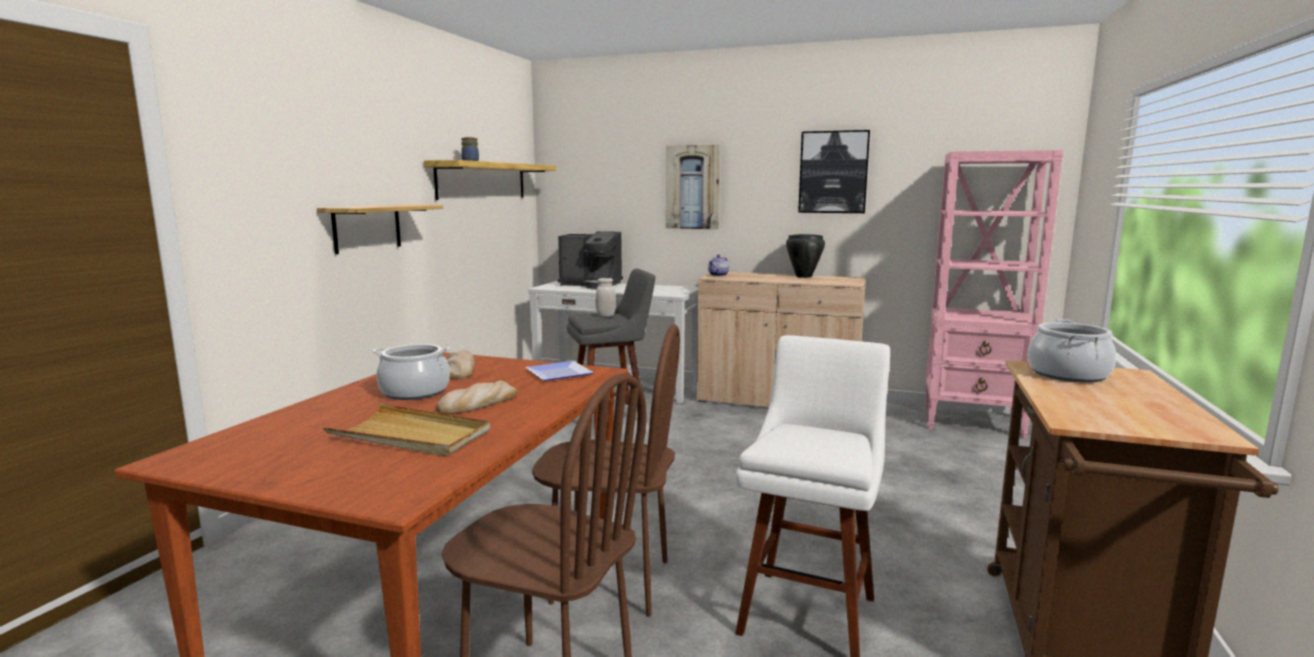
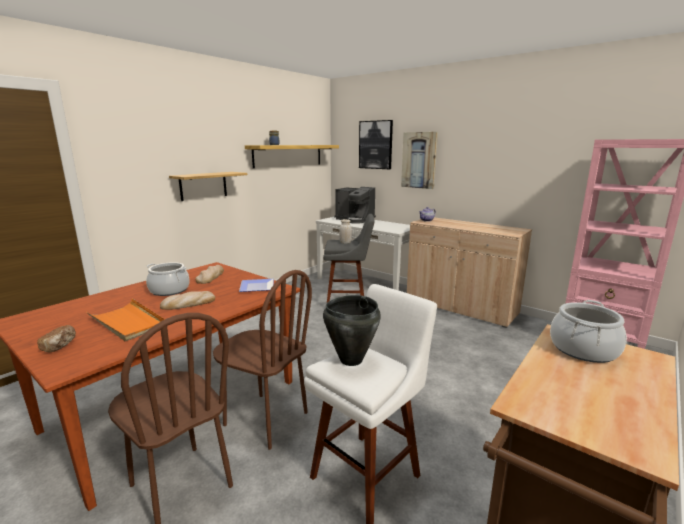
camera: 20 degrees right, 5 degrees up
beige tray [323,403,490,457] -> orange tray [86,299,165,341]
black cooking pot [786,234,825,278] -> black cooking pot moved to [323,295,381,366]
picture [798,130,870,213] -> picture moved to [359,120,393,169]
none -> bread [37,325,76,352]

